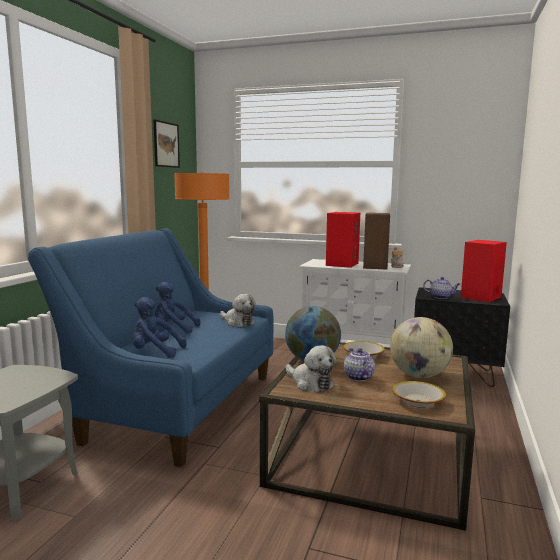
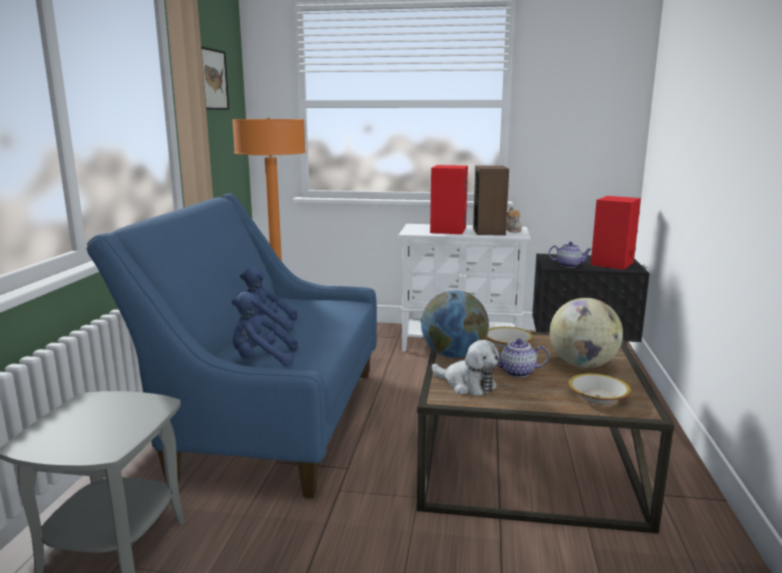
camera: 10 degrees left, 5 degrees up
plush toy [220,294,256,327] -> none
teapot [344,348,375,381] -> teapot turned 60 degrees counterclockwise [497,339,549,377]

